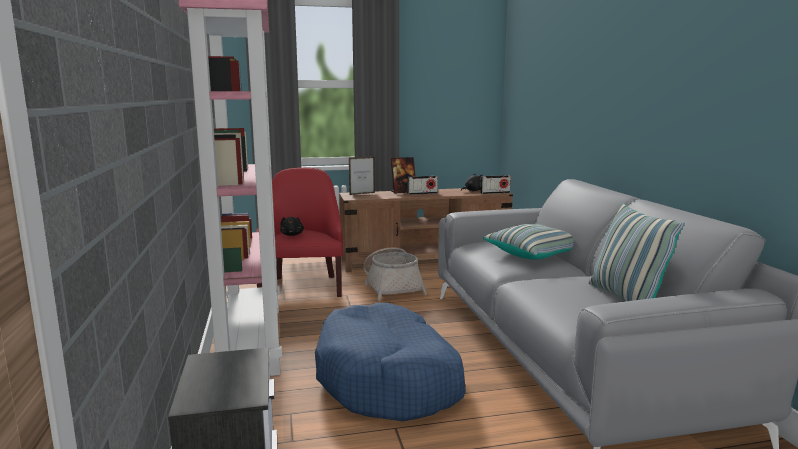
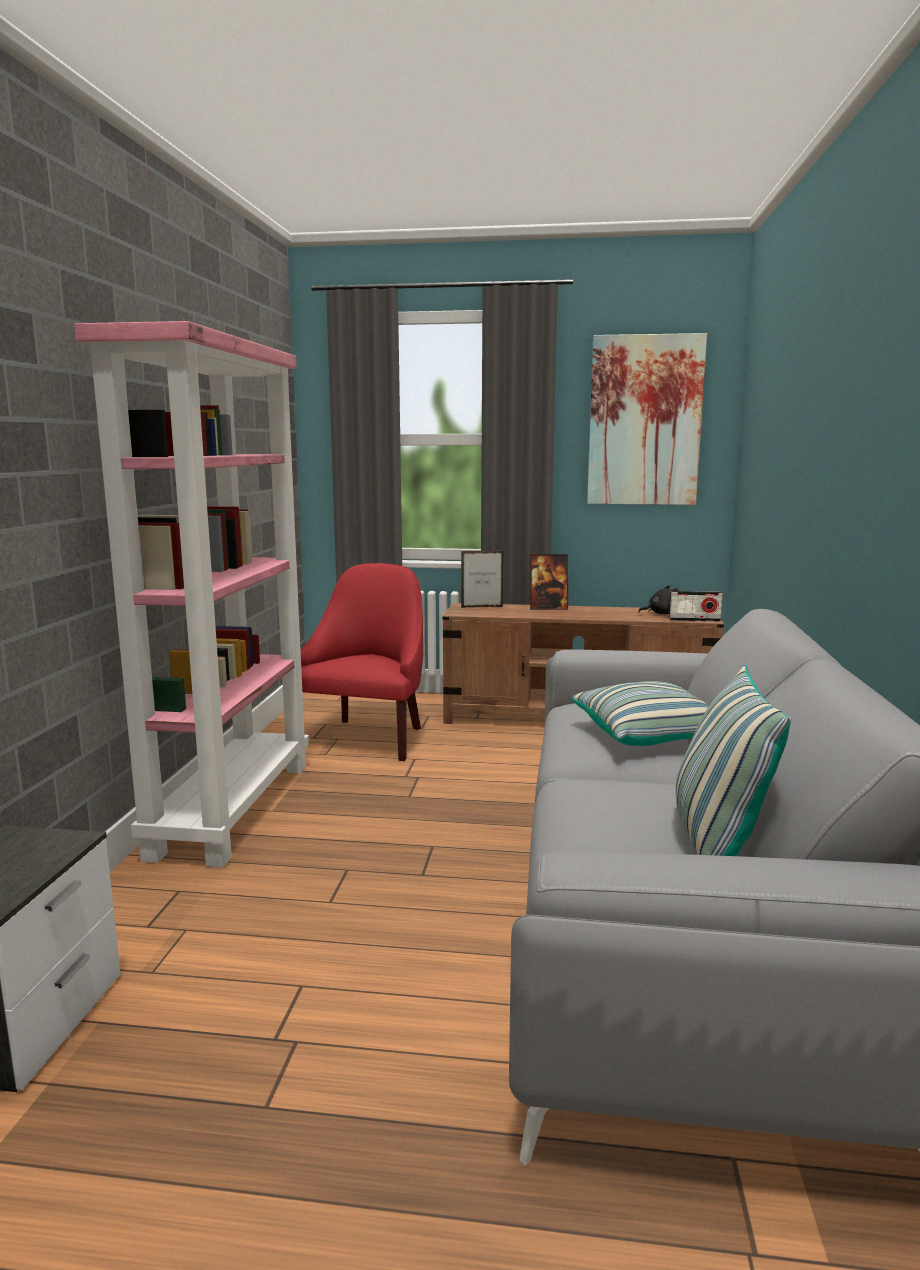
camera: 20 degrees right, 0 degrees up
black plush toy [280,217,304,236] -> none
blue dog bed [315,303,466,421] -> none
basket [363,247,427,301] -> none
radio [407,176,438,195] -> none
none -> picture [587,333,707,505]

